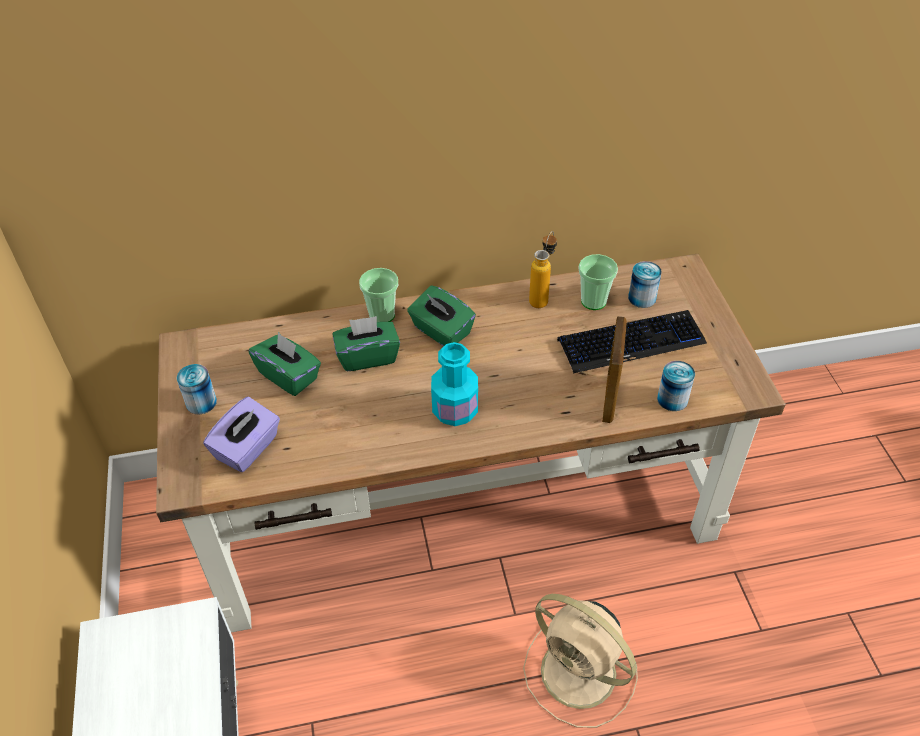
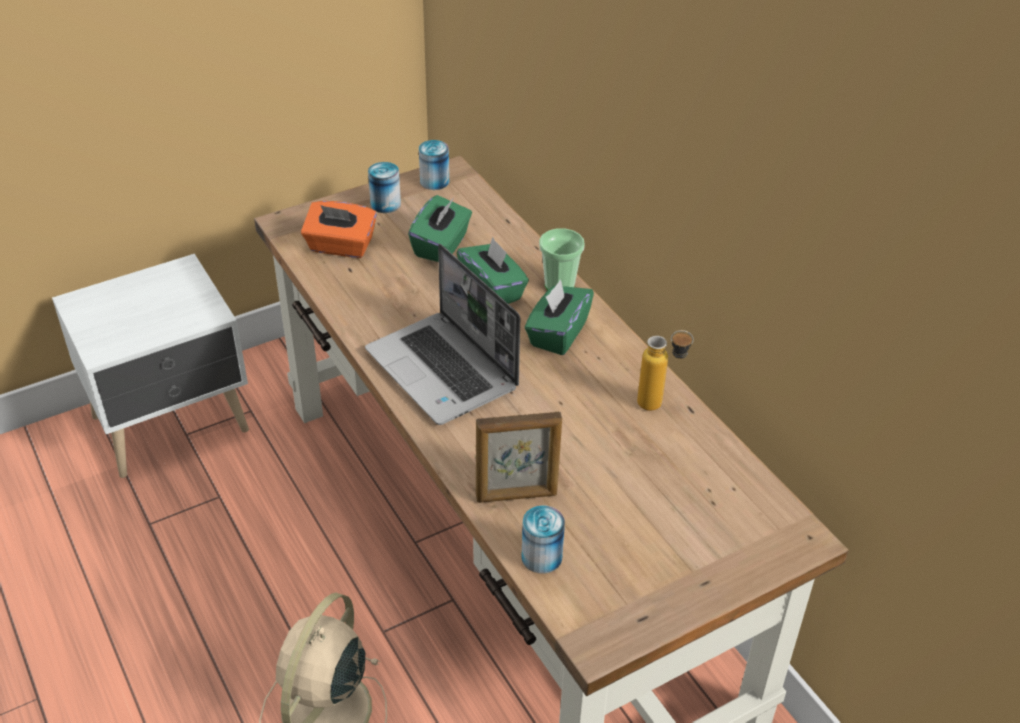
camera: 70 degrees right, 5 degrees down
purple tissue box [203,396,280,472] -> orange tissue box [301,201,377,258]
turquoise bottle [431,342,478,426] -> laptop [365,244,520,425]
keyboard [557,310,707,373] -> none
cup [578,254,618,310] -> none
can [628,261,662,308] -> can moved to [419,140,449,190]

